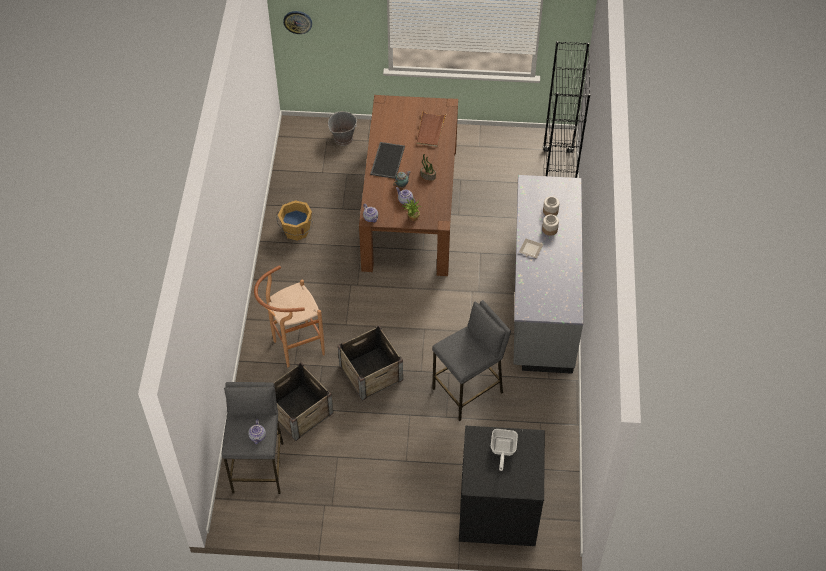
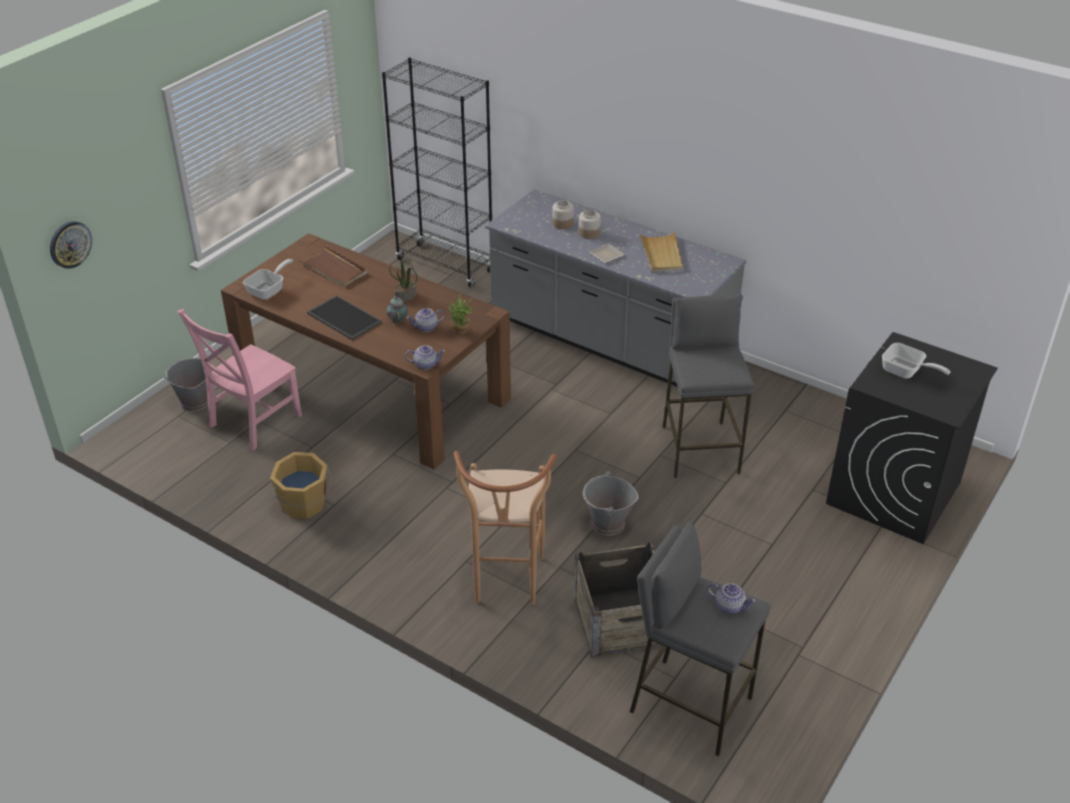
camera: 60 degrees left, 15 degrees down
crate [338,325,403,400] -> grey bucket [583,472,639,536]
none -> pink chair [177,309,302,451]
none -> frying pan [243,259,293,300]
none -> beige tray [640,231,683,272]

